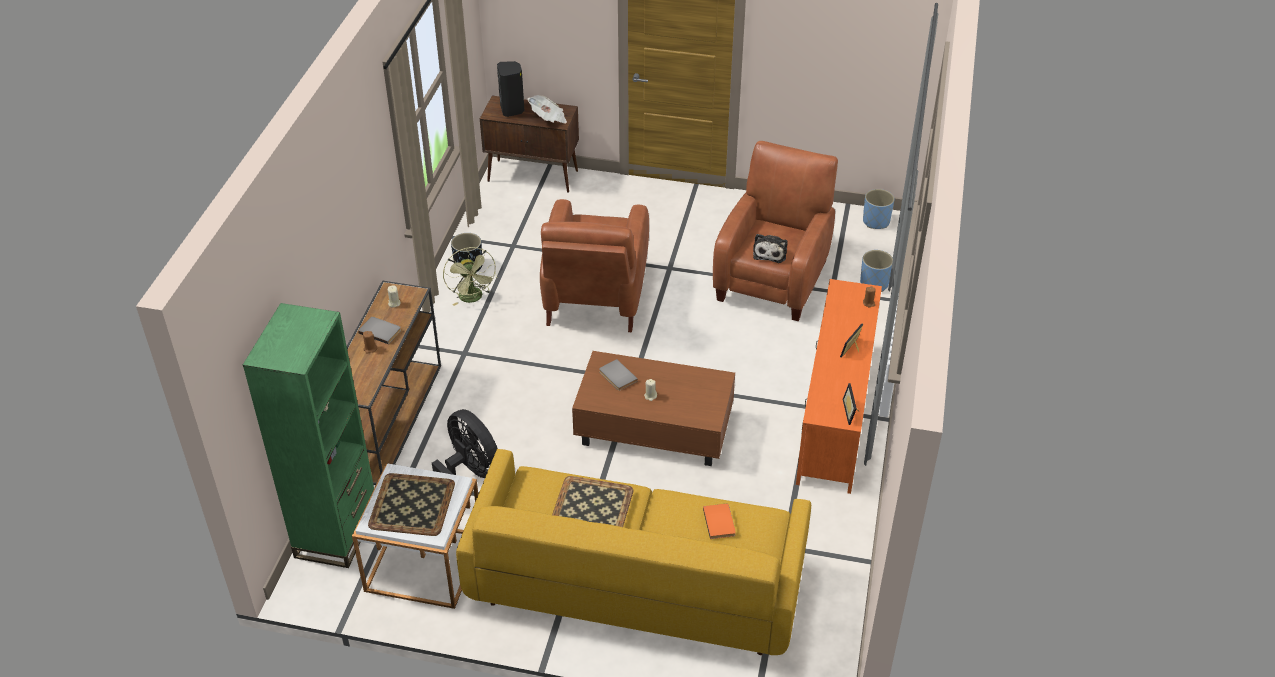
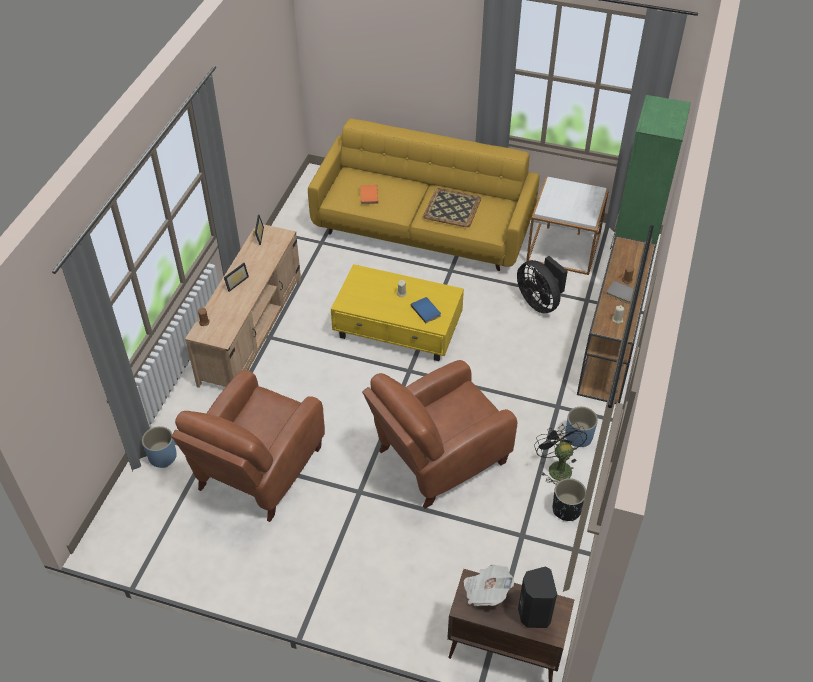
camera: 175 degrees left, 5 degrees up
tray [368,473,455,536] -> none
green fan [443,247,497,306] -> black fan [534,423,587,484]
brown armchair [540,199,649,332] -> brown armchair turned 135 degrees counterclockwise [362,360,517,509]
brown coffee table [572,351,735,466] -> yellow coffee table [331,264,464,361]
grey book [599,359,638,391] -> blue book [411,297,441,323]
plush toy [753,234,788,263] -> none
orange tv stand [796,279,882,494] -> beige tv stand [185,224,301,388]
blue planter [863,189,894,229] -> blue planter moved to [565,407,598,447]

